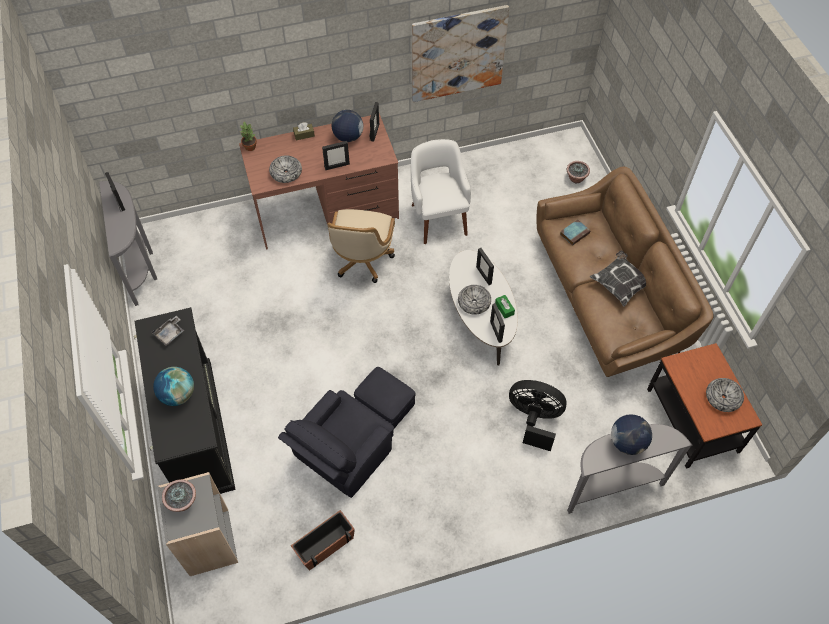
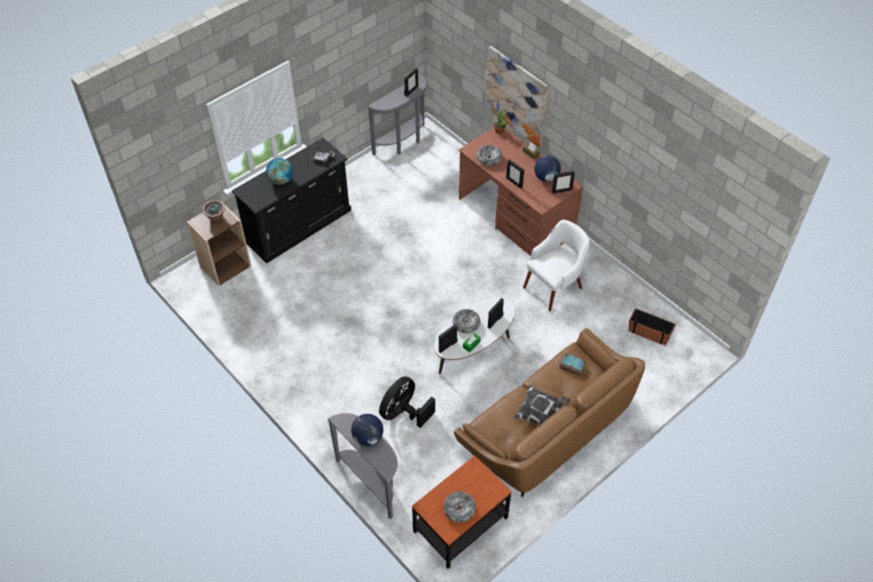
camera: 65 degrees right, 5 degrees down
grey bookcase [157,472,238,576] -> brown bookcase [187,202,251,286]
black armchair [278,367,416,498] -> none
planter [291,510,355,571] -> planter moved to [629,308,676,346]
beige office chair [327,209,395,283] -> none
picture [412,5,509,102] -> picture moved to [486,46,548,147]
black fan [509,380,567,451] -> black fan turned 135 degrees counterclockwise [379,376,435,428]
potted plant [567,161,590,183] -> none

